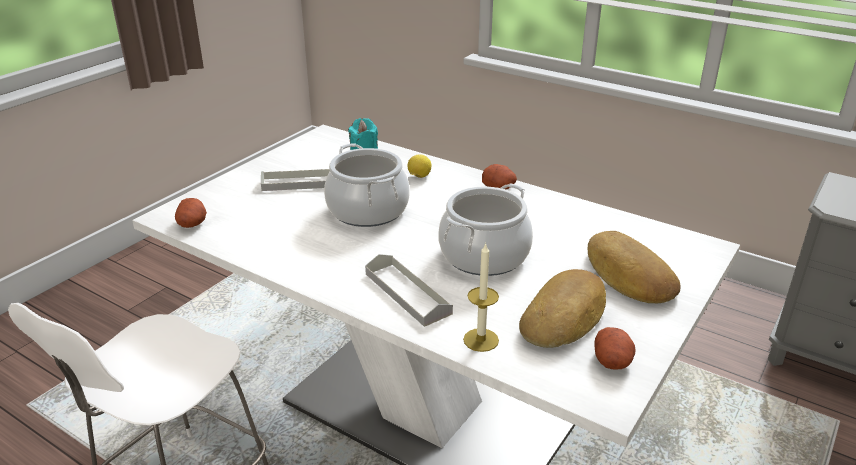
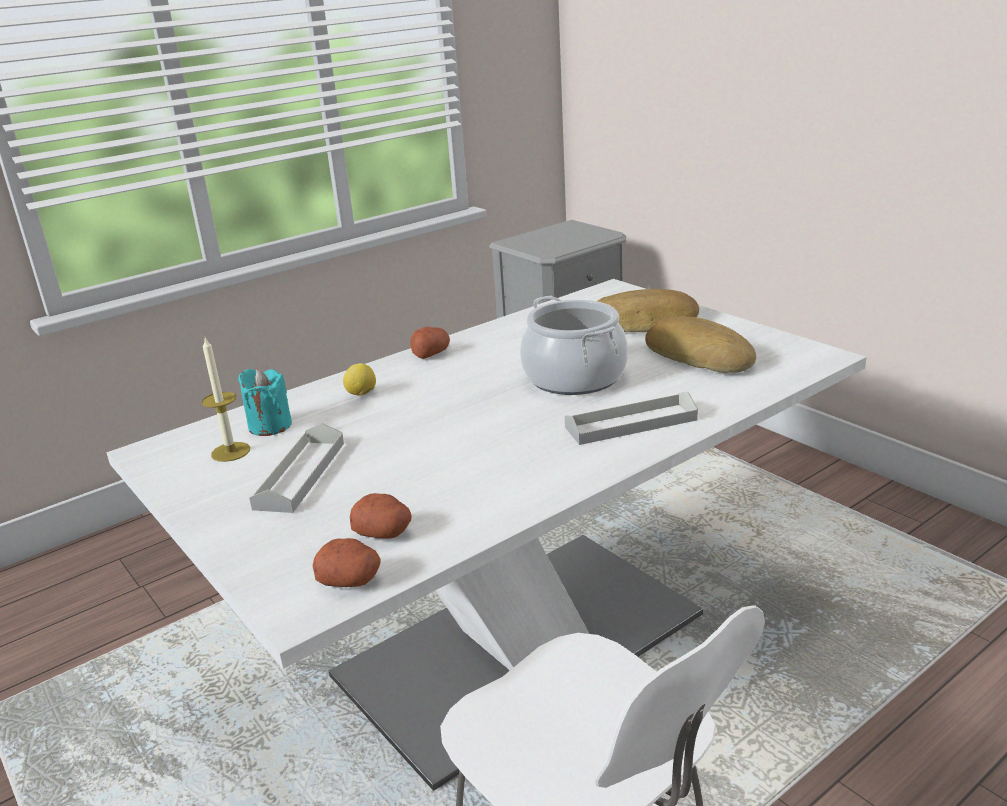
camera: 70 degrees left, 5 degrees down
cooking pot [324,143,410,227] -> none
candle [463,243,499,352] -> candle moved to [202,338,250,462]
potato [594,327,636,369] -> potato moved to [350,493,412,539]

